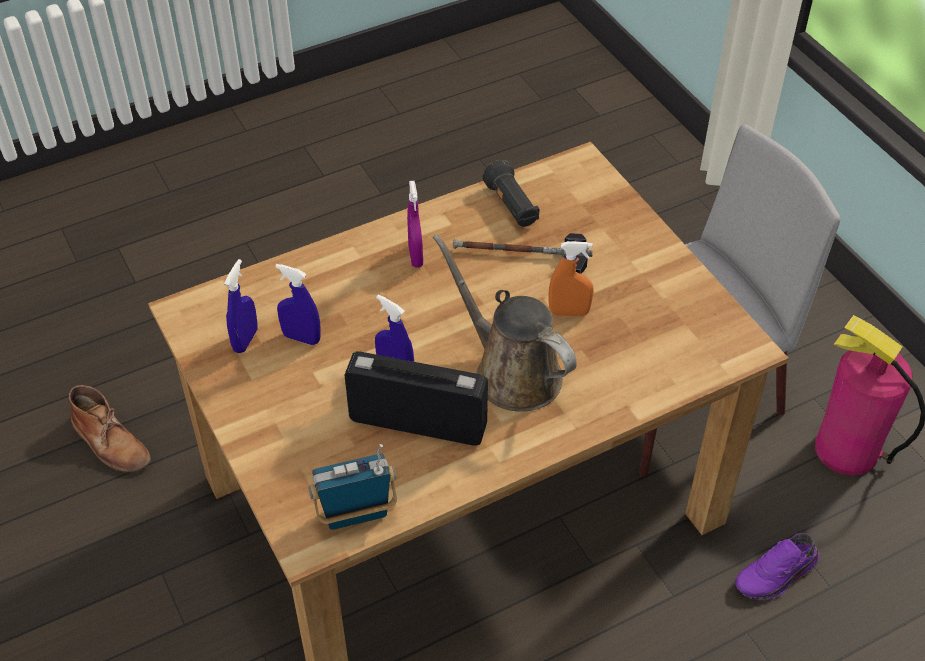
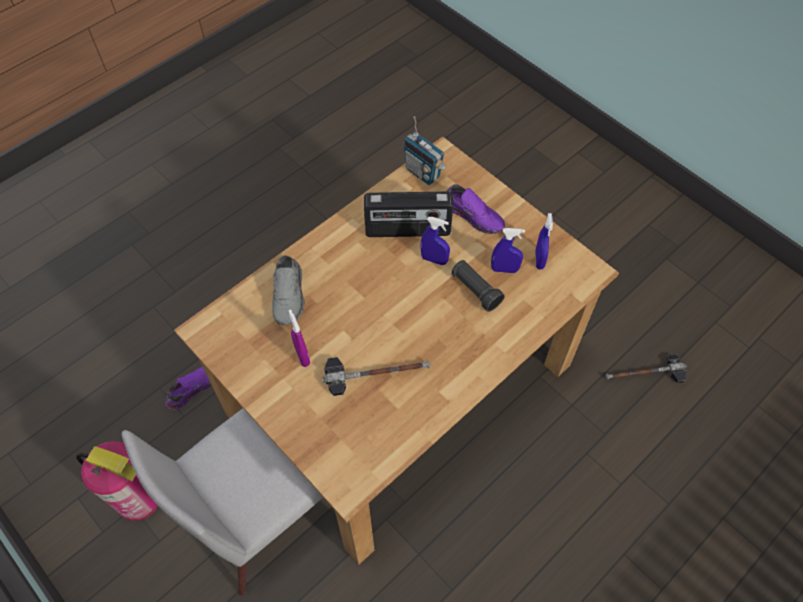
camera: 165 degrees right, 10 degrees up
brown boot [69,385,151,473] -> hammer [606,354,687,383]
radio [308,444,397,530] -> radio turned 75 degrees clockwise [403,116,447,185]
purple spray bottle [407,181,423,268] -> purple spray bottle moved to [289,310,310,367]
brown watering can [433,234,577,412] -> none
black flashlight [483,160,540,227] -> black flashlight moved to [452,260,504,312]
orange spray bottle [548,241,594,317] -> none
none -> grey shoe [273,255,305,325]
none -> purple shoe [447,184,505,234]

